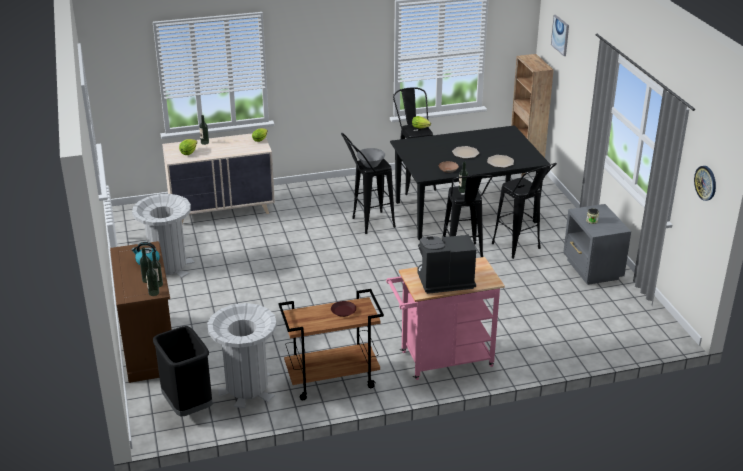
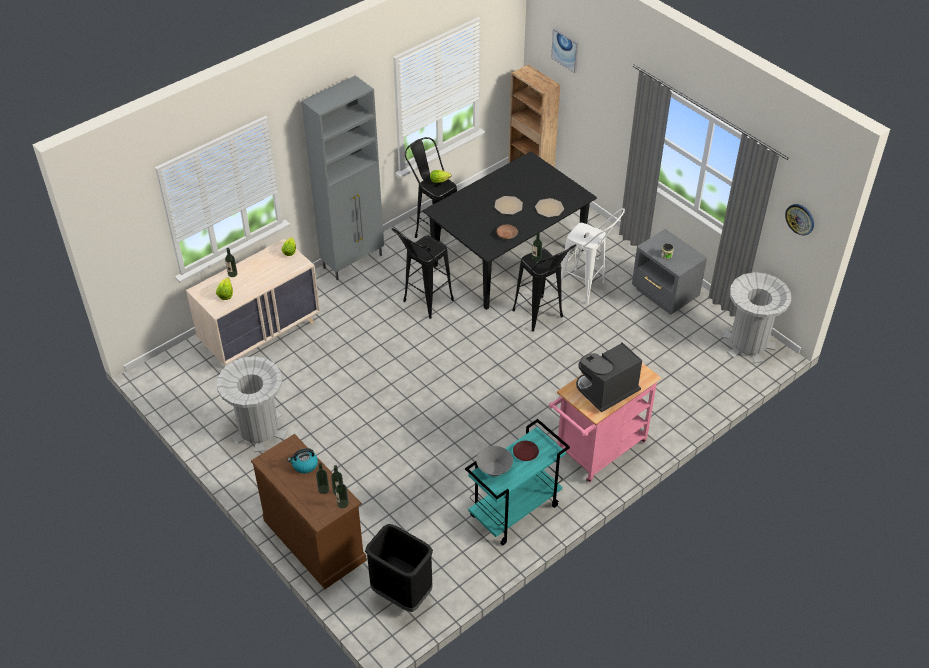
camera: 25 degrees left, 15 degrees up
grey trash can [207,303,277,408] -> grey trash can moved to [723,272,791,363]
brown cart [278,289,384,400] -> turquoise cart [465,419,570,546]
grey bowl [357,148,385,168] -> grey bowl moved to [476,446,513,476]
black stool [492,163,557,259] -> white stool [557,208,625,305]
none -> grey cabinet [301,75,384,280]

